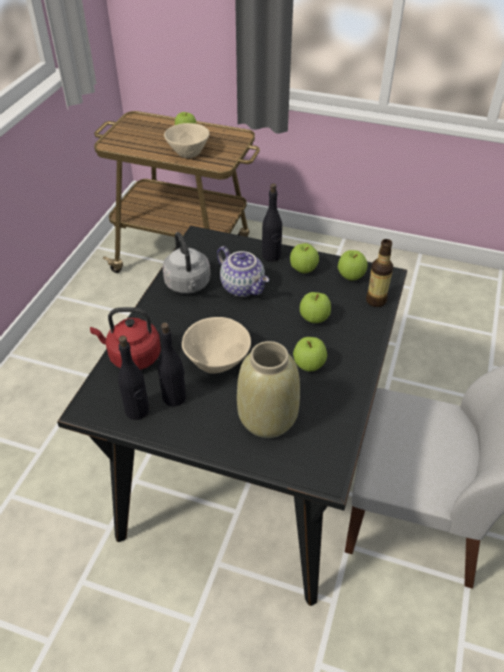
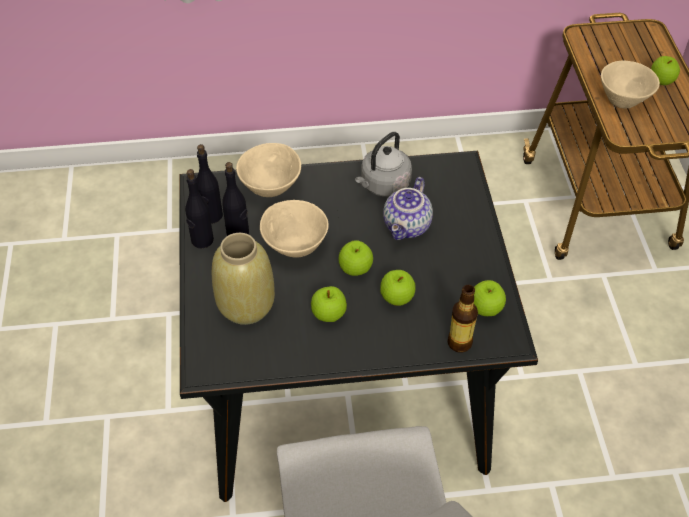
camera: 65 degrees right, 5 degrees up
red kettle [90,307,161,370] -> beige bowl [236,143,301,197]
black bottle [262,183,282,262] -> black bottle moved to [185,169,214,248]
apple [290,243,319,273] -> apple moved to [338,240,373,276]

